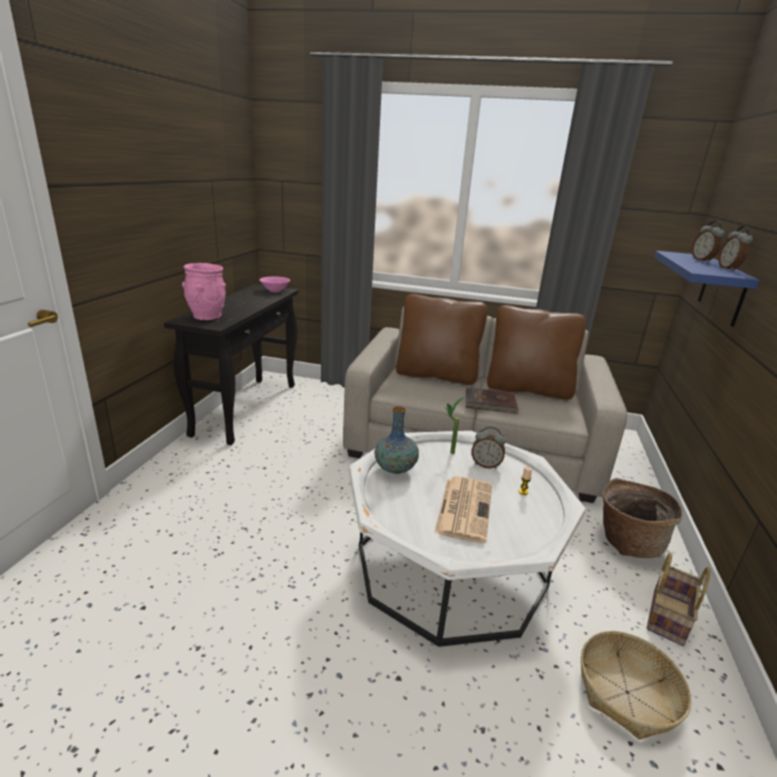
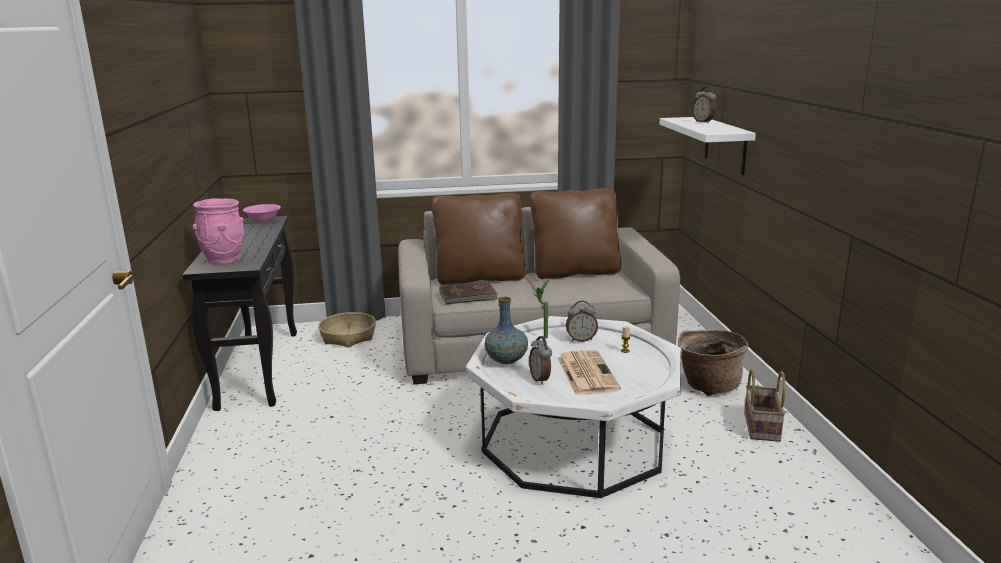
camera: 20 degrees left, 5 degrees down
brown book [465,387,519,414] -> brown book moved to [439,281,498,304]
basket [581,631,692,740] -> basket moved to [318,312,376,348]
blue shelf [654,251,760,327] -> white shelf [660,117,756,175]
alarm clock [718,226,753,271] -> alarm clock moved to [529,336,552,385]

